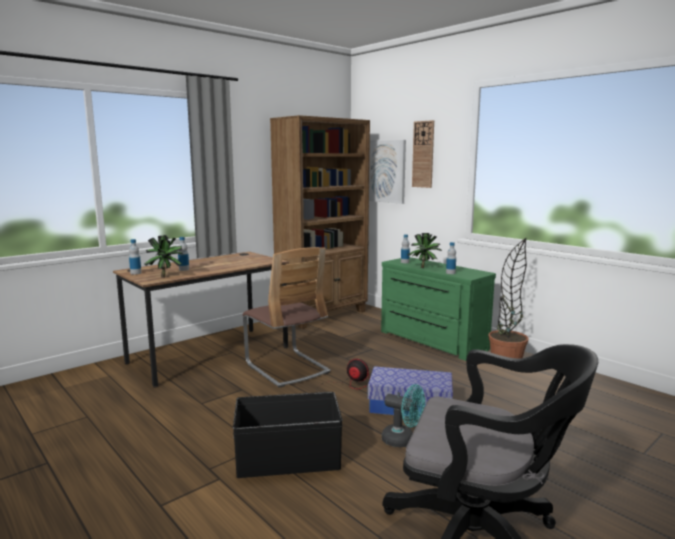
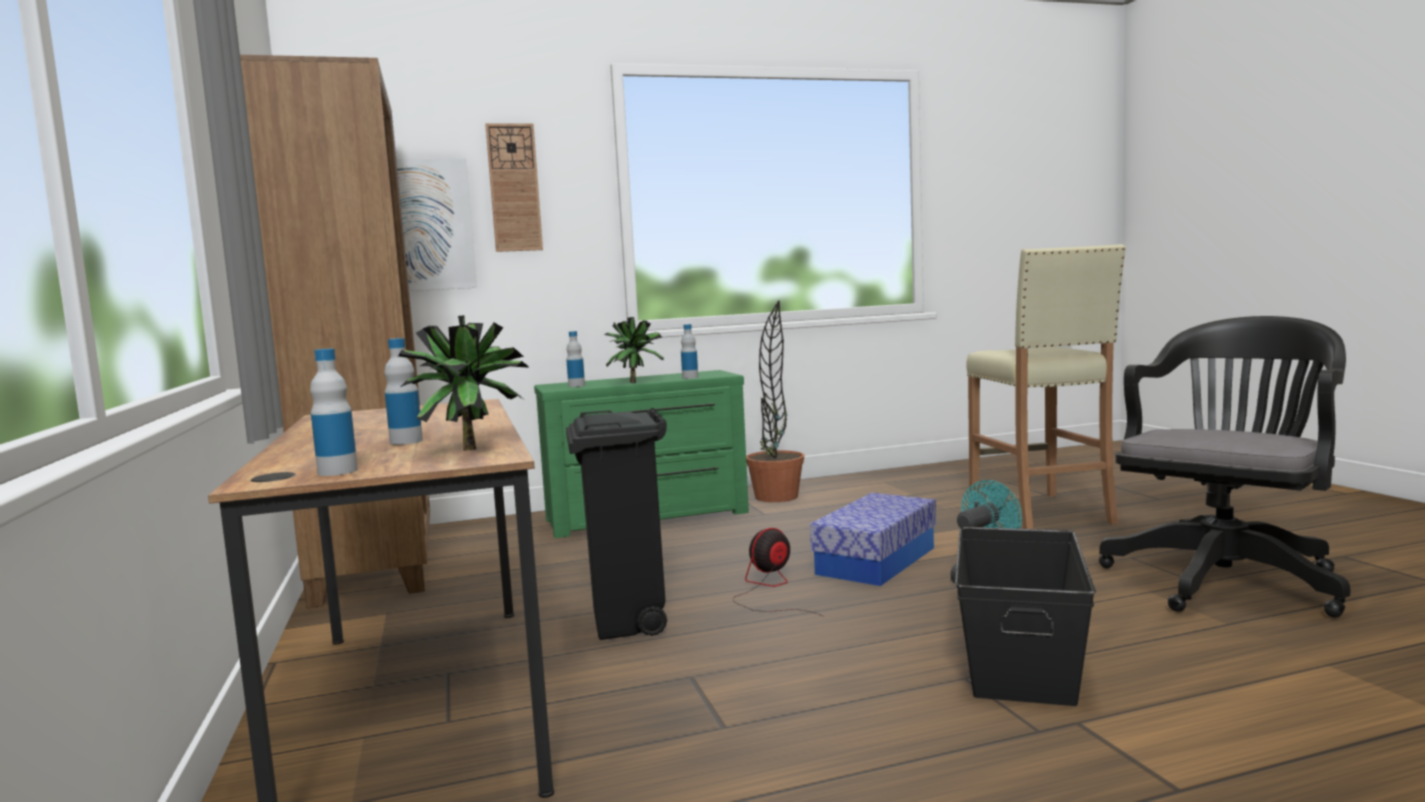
camera: 65 degrees left, 5 degrees down
chair [242,247,331,388] -> black trash can [566,408,667,640]
none -> beige stool [966,244,1126,529]

